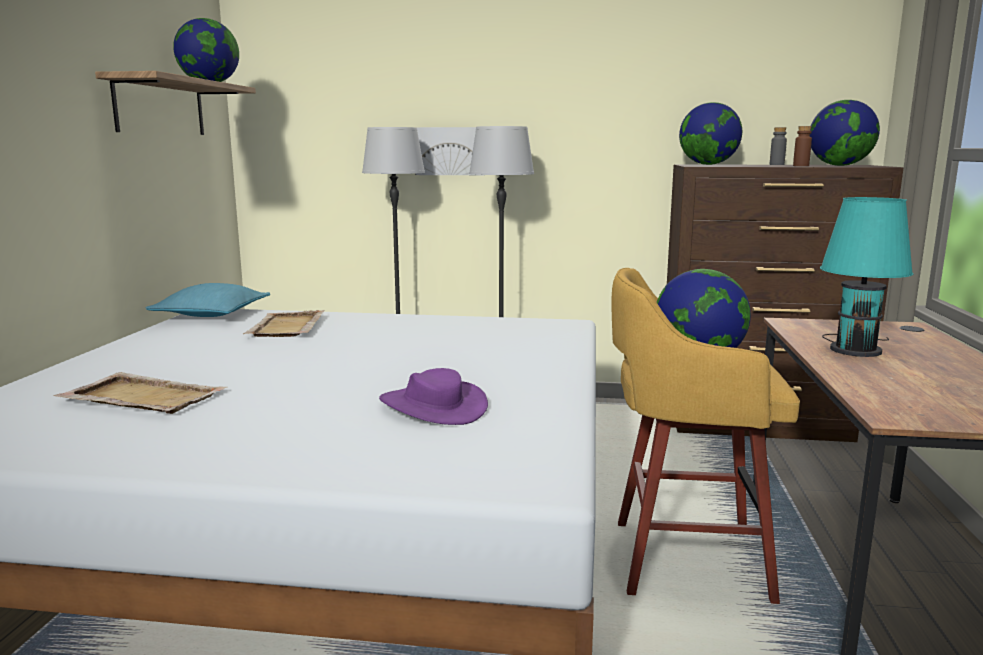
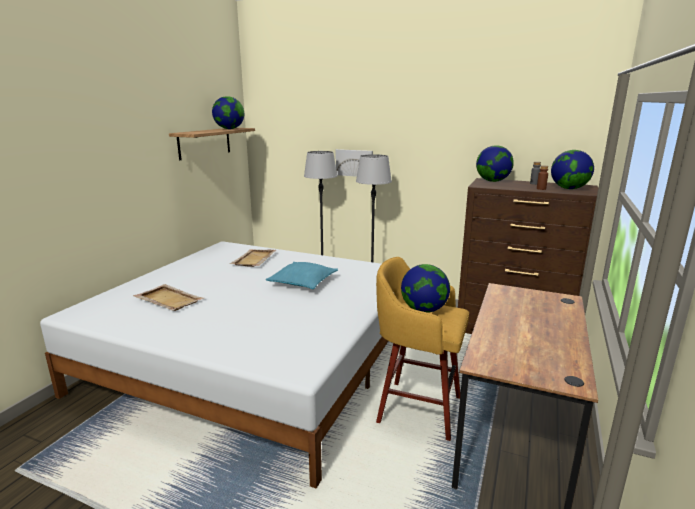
camera: 15 degrees right, 5 degrees up
turquoise pillow [146,283,270,317] -> turquoise pillow moved to [266,262,338,289]
purple hat [379,368,488,425] -> none
turquoise table lamp [820,197,914,357] -> none

